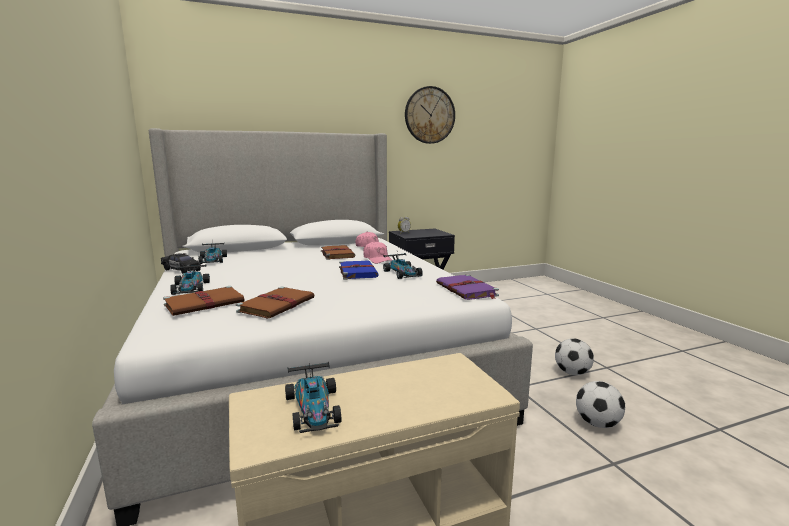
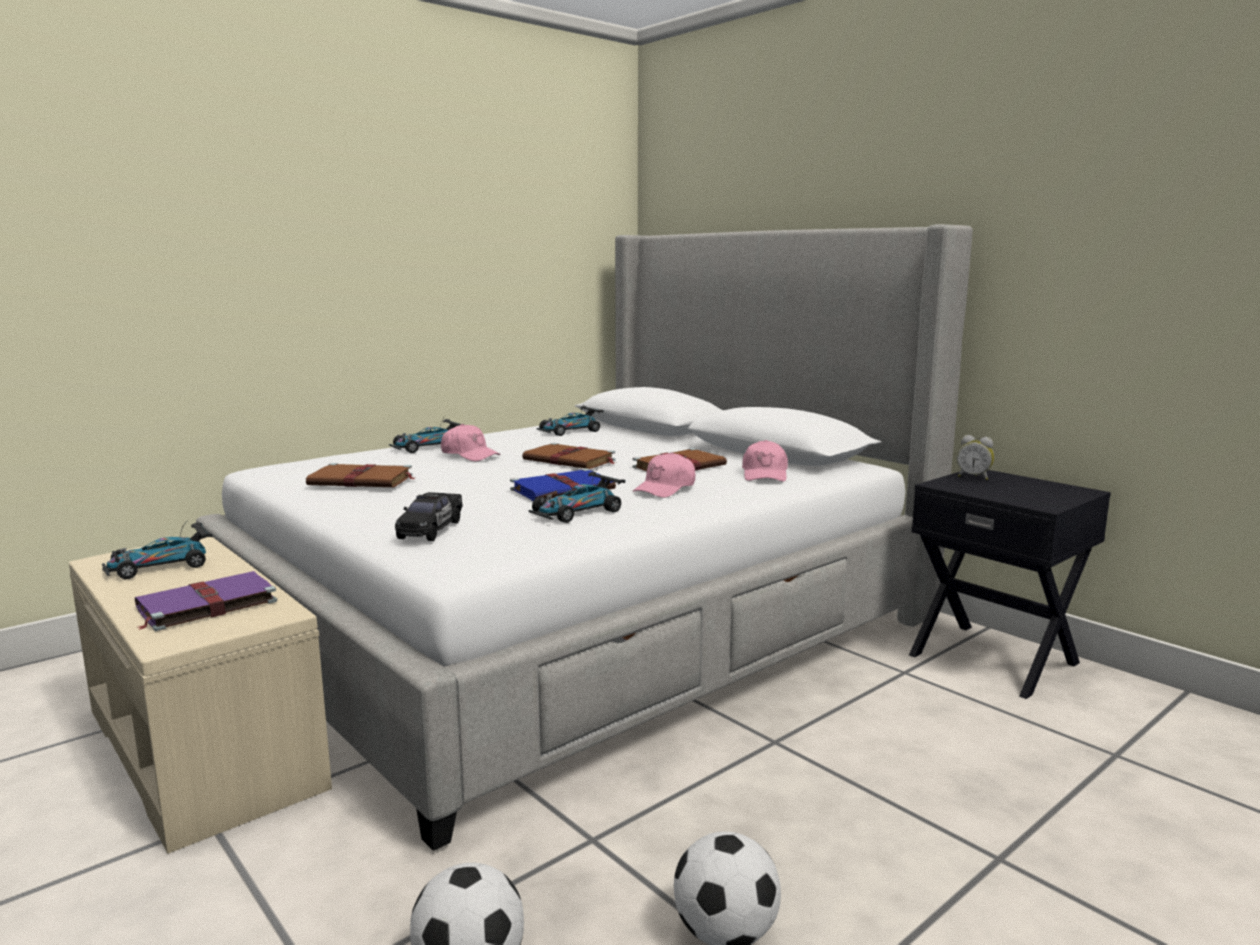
camera: 70 degrees right, 0 degrees up
black toy car [161,253,201,274] -> black toy car moved to [395,492,463,541]
brown book [163,286,244,316] -> brown book moved to [522,443,616,469]
wall clock [405,86,455,144] -> none
purple book [436,274,499,300] -> purple book moved to [135,571,277,631]
none -> pink cap [441,424,500,461]

